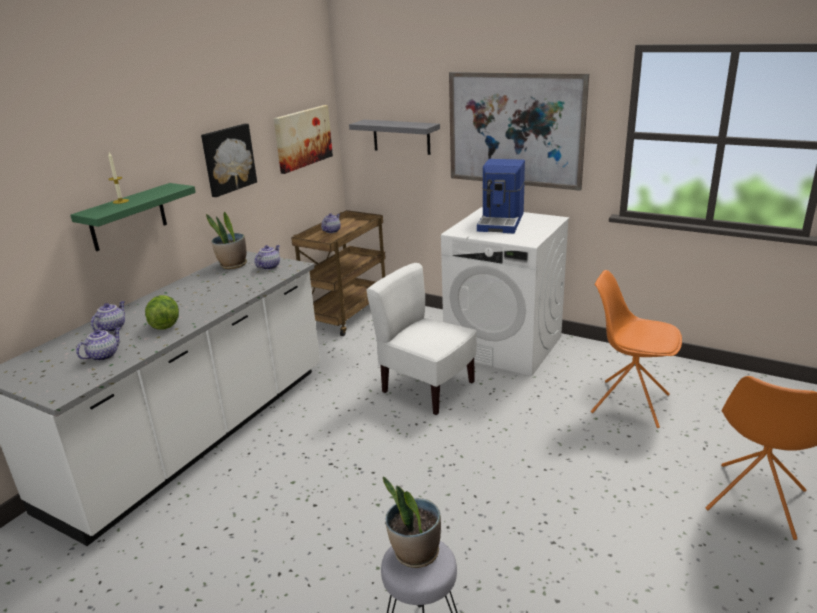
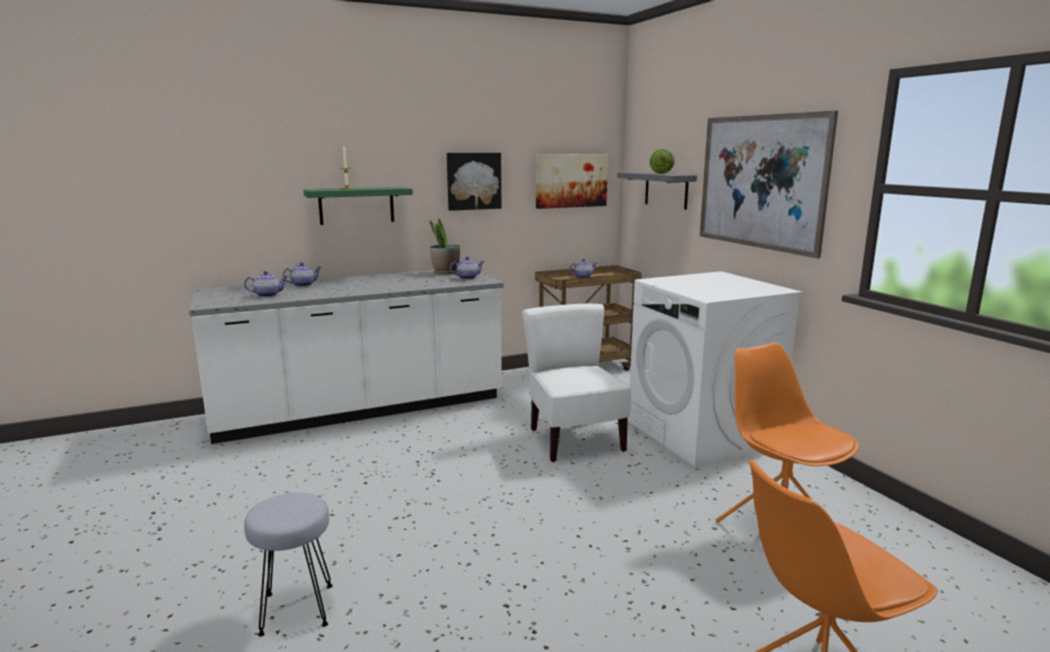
camera: 35 degrees right, 10 degrees down
lettuce [145,295,179,330] -> lettuce moved to [650,149,675,174]
potted plant [383,476,441,568] -> none
coffee machine [477,159,525,233] -> none

